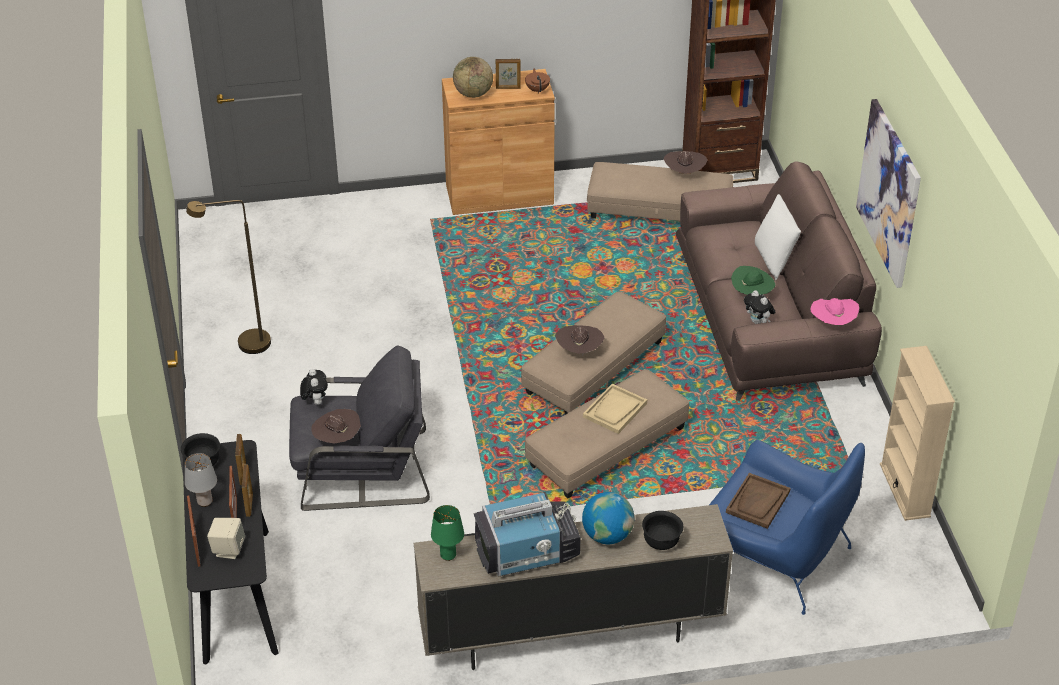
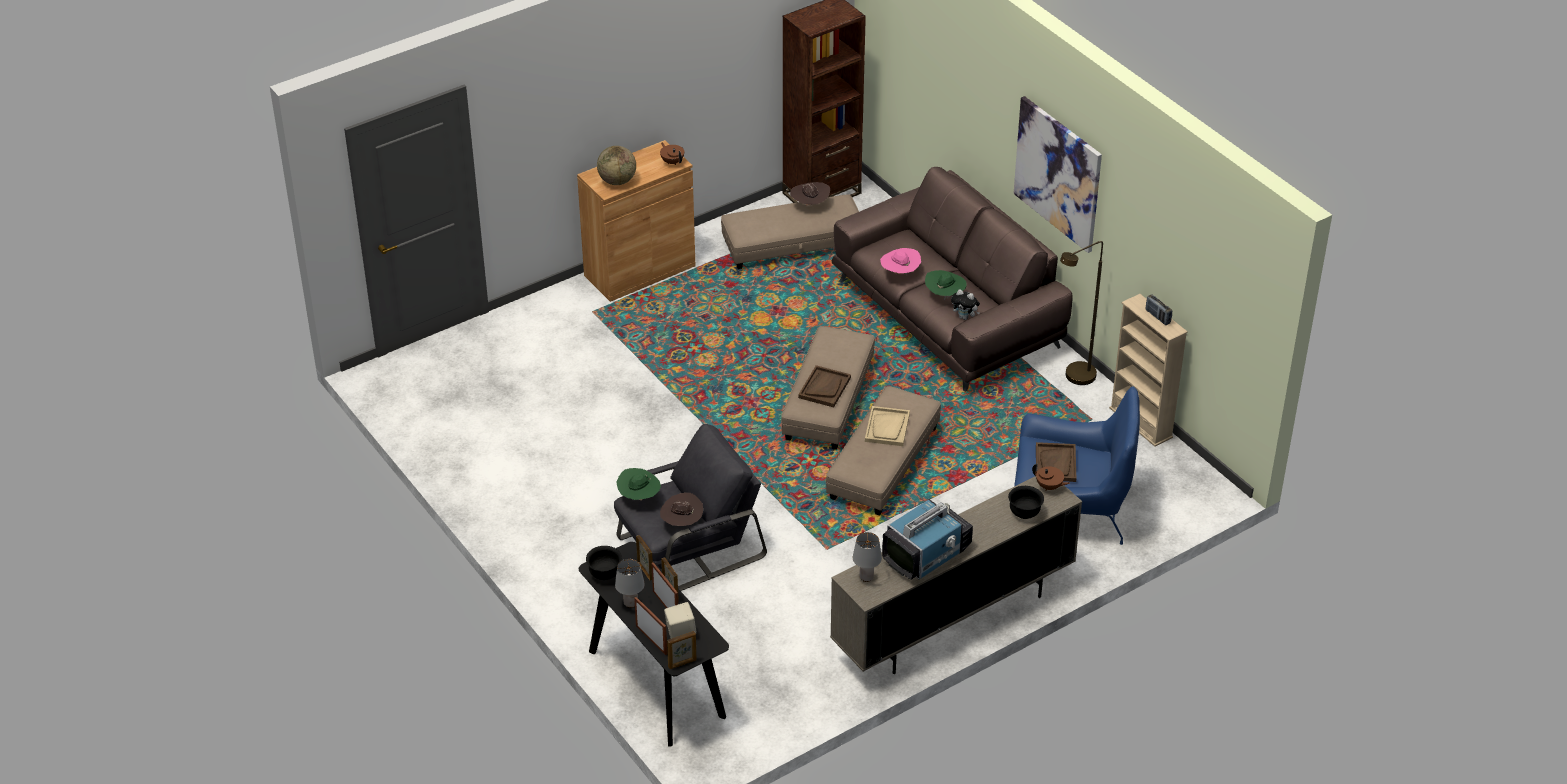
camera: 25 degrees left, 0 degrees up
brown floor lamp [186,200,271,354] -> brown floor lamp moved to [1060,241,1103,385]
plush toy [300,369,328,405] -> green hat [616,468,661,501]
green table lamp [431,505,464,561] -> grey table lamp [853,532,882,582]
picture frame [496,59,521,89] -> picture frame moved to [667,631,696,669]
brown hat [555,325,604,356] -> brown tray [798,365,851,407]
globe [582,492,635,544] -> none
white pillow [755,194,801,280] -> none
pink hat [811,298,859,328] -> pink hat moved to [880,248,921,275]
none -> brown teapot [1032,463,1070,491]
none -> radio [1146,294,1172,325]

